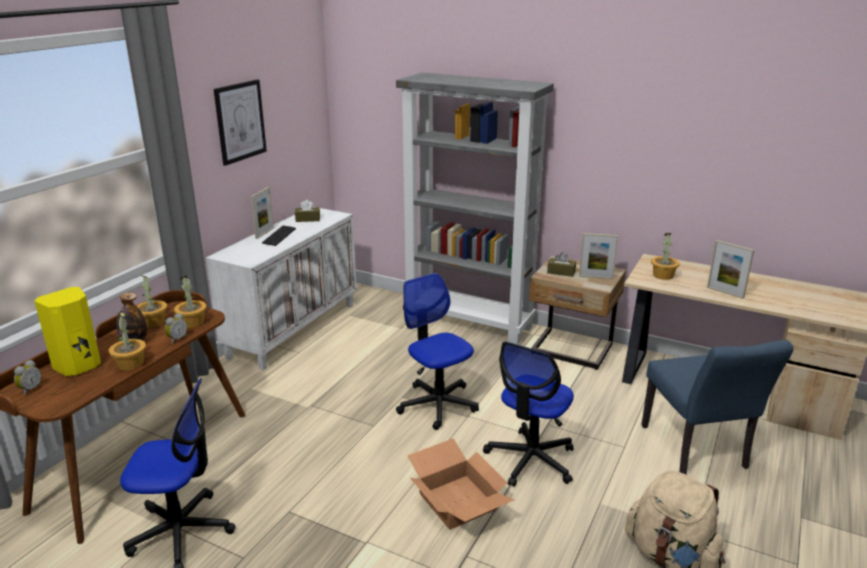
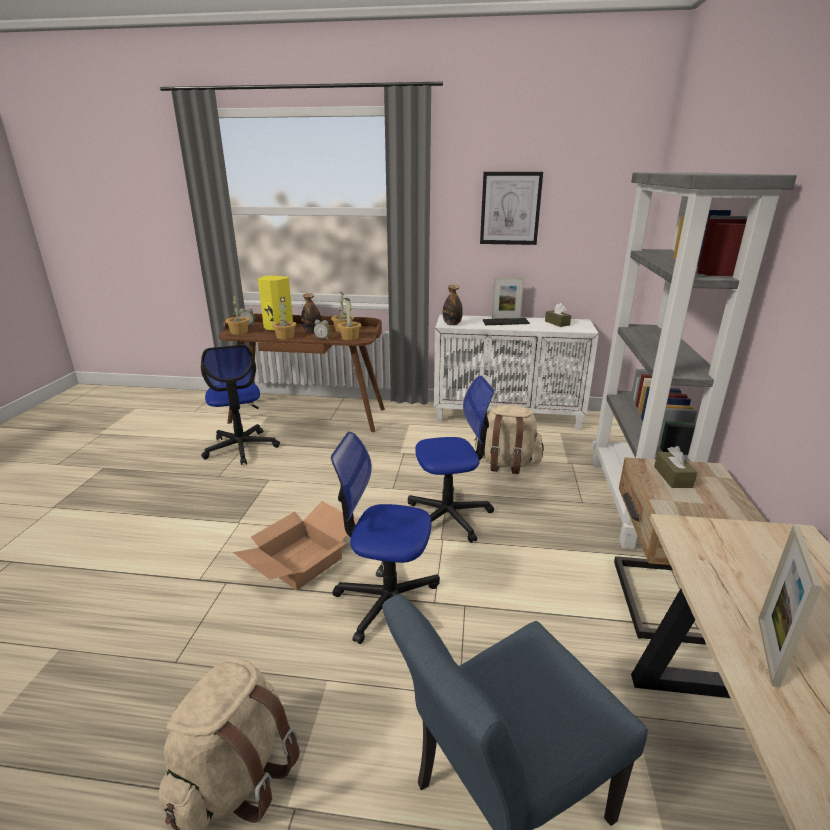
camera: 70 degrees right, 0 degrees up
office chair [396,273,479,430] -> office chair turned 45 degrees clockwise [408,376,494,543]
picture frame [579,233,618,279] -> none
potted plant [651,233,680,280] -> potted plant moved to [225,294,250,335]
none -> bottle [443,285,463,325]
none -> beige backpack [474,405,544,474]

